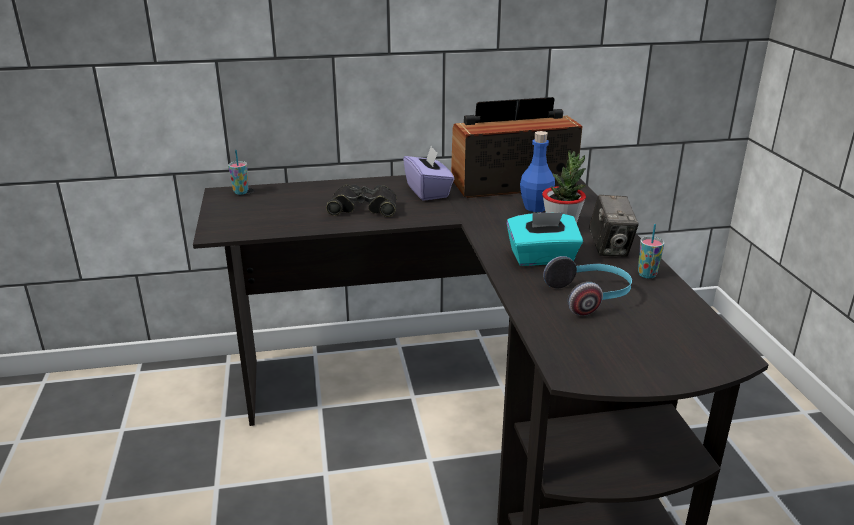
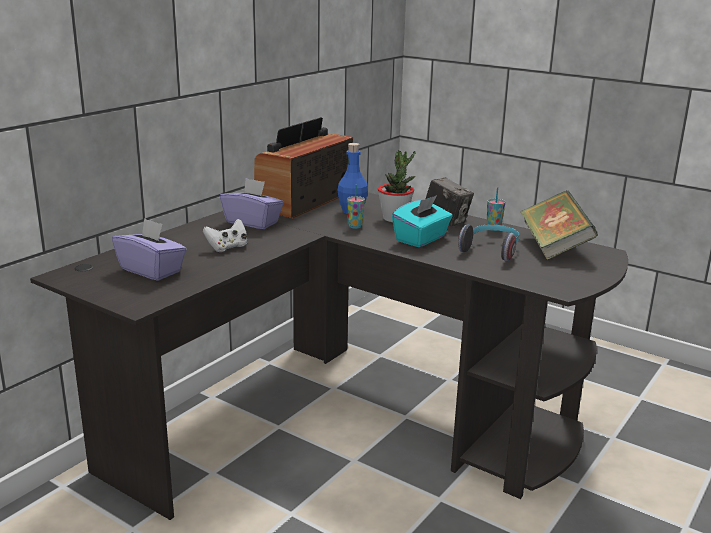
camera: 45 degrees left, 5 degrees down
cup [228,150,248,195] -> cup moved to [347,185,365,229]
black binoculars [326,184,397,217] -> white game controller [203,219,248,252]
none -> purple tissue box [112,218,187,281]
none -> book [520,191,598,260]

